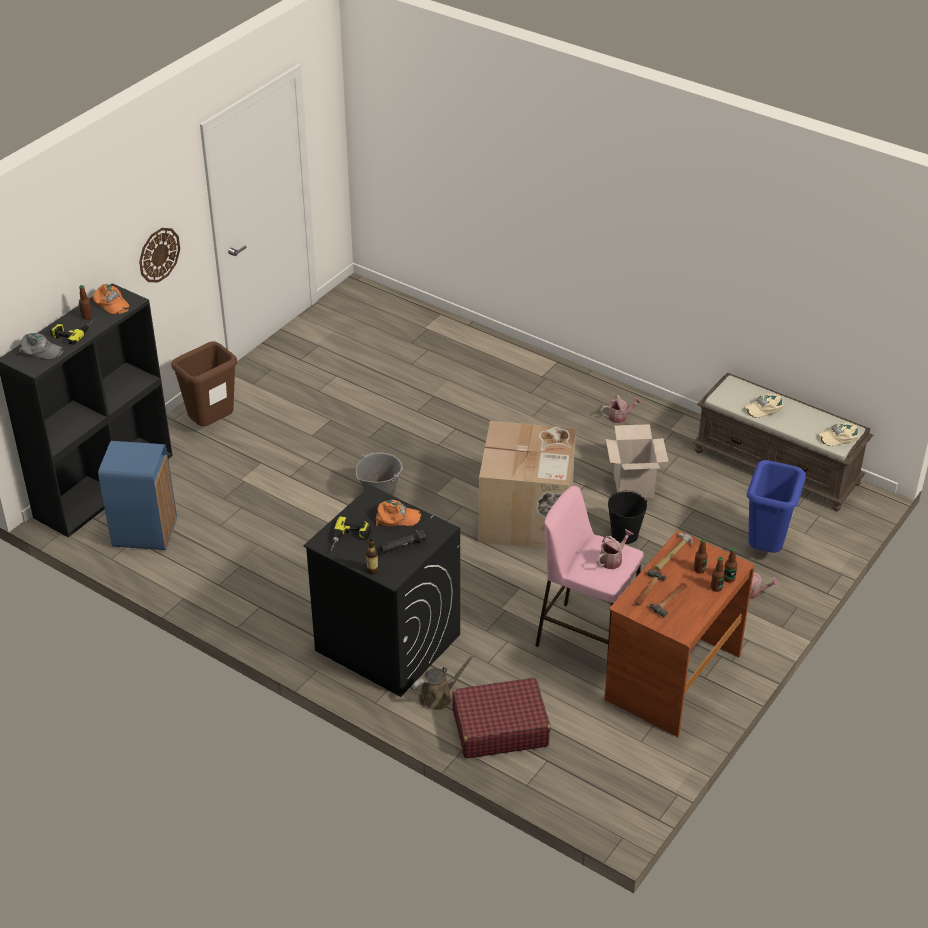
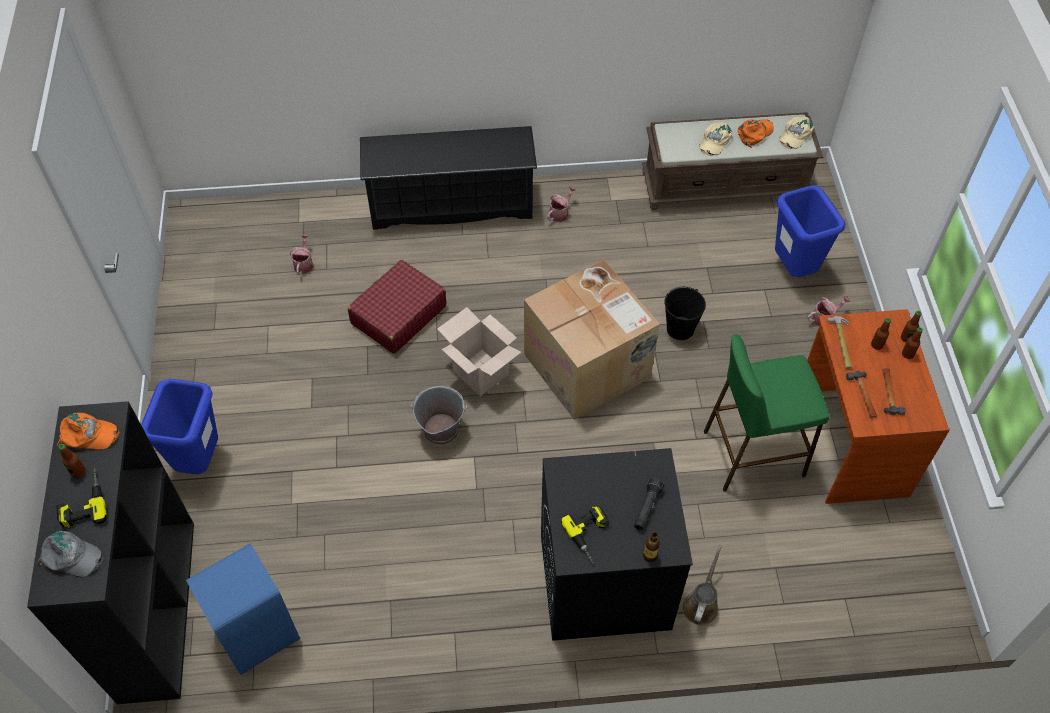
camera: 40 degrees left, 15 degrees up
grey cap [17,333,64,360] -> grey cap turned 45 degrees clockwise [36,531,103,577]
wall clock [139,228,180,282] -> none
brown trash can [171,341,237,426] -> blue trash can [141,379,218,474]
orange cap [375,500,421,527] -> orange cap moved to [738,119,774,148]
red suitcase [452,678,550,758] -> red suitcase moved to [348,260,446,354]
pink stool [535,486,643,674] -> green stool [704,334,829,492]
watering can [597,529,633,569] -> watering can moved to [290,234,313,275]
cardboard box [606,424,669,498] -> cardboard box moved to [437,307,521,396]
none -> black shoe rack [360,126,537,230]

